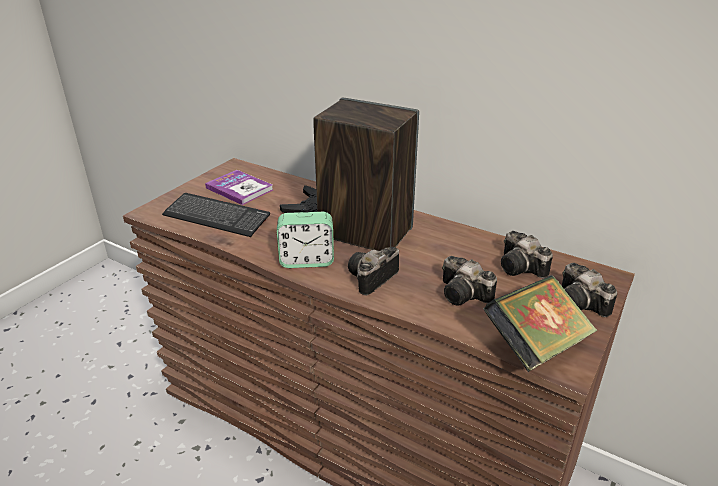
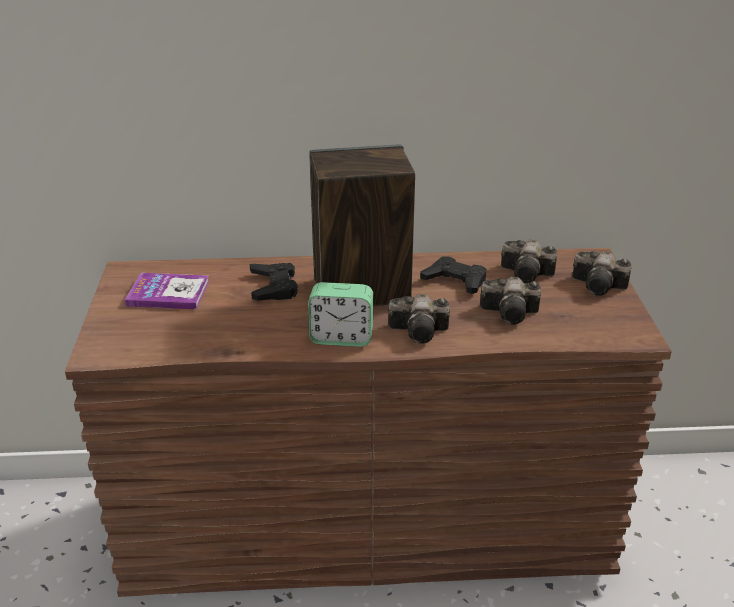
camera: 35 degrees left, 0 degrees up
keyboard [162,193,270,237] -> none
alarm clock [277,212,334,268] -> alarm clock turned 45 degrees clockwise [308,282,373,347]
camera [348,247,399,295] -> camera turned 90 degrees counterclockwise [388,294,450,344]
book [484,275,597,372] -> none
none -> black game controller [420,256,486,294]

